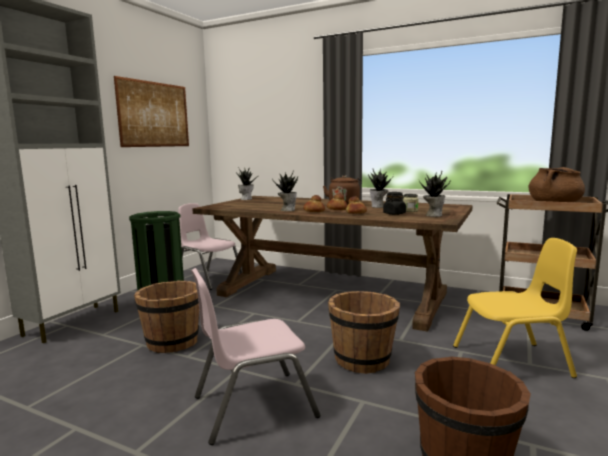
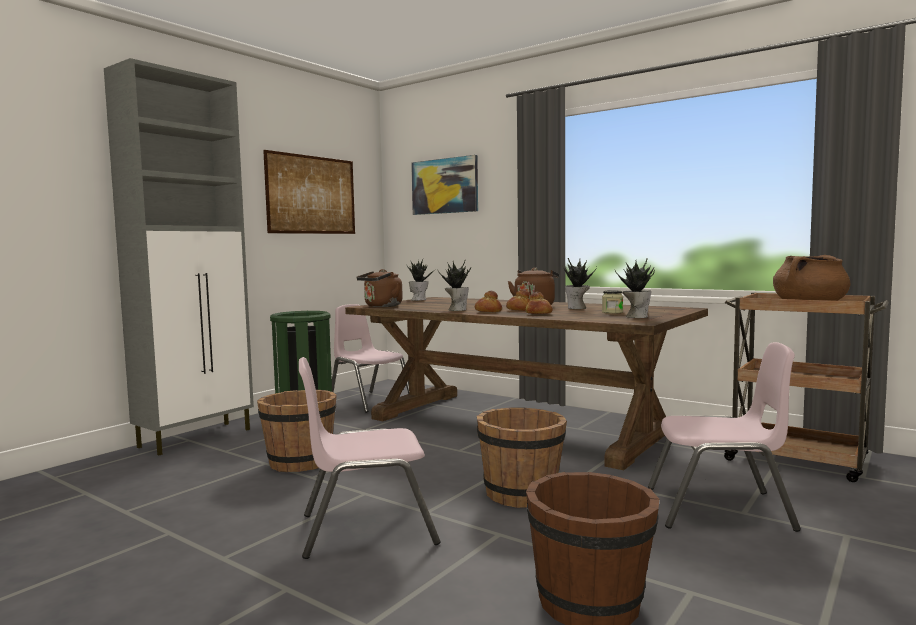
camera: 10 degrees right, 5 degrees down
black jar [383,192,406,215] -> none
yellow chair [453,238,577,378] -> pink chair [648,342,801,532]
none -> brown kettle [357,269,403,307]
none -> picture [411,155,478,215]

